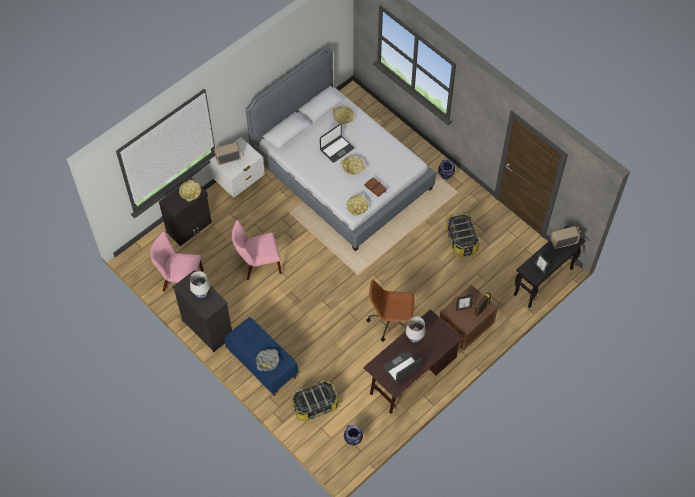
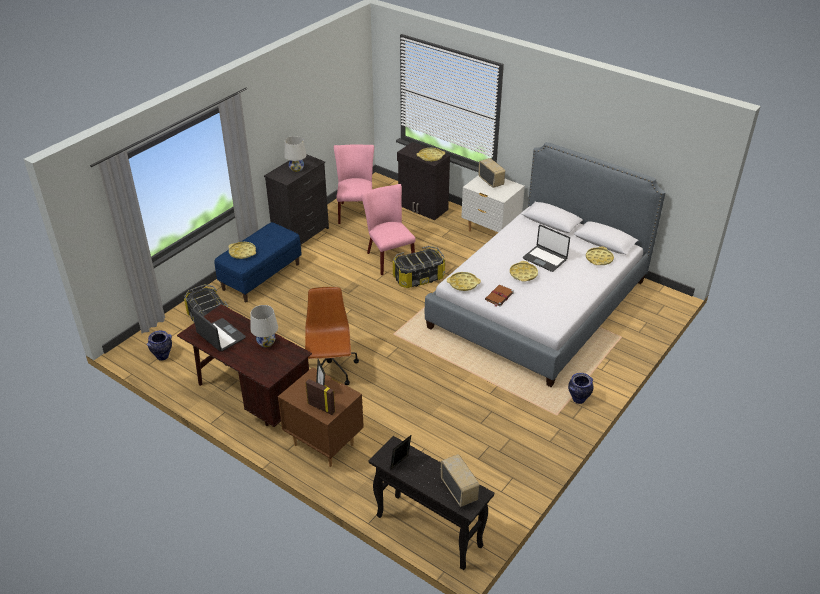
camera: 80 degrees right, 20 degrees down
grey tray [256,349,279,371] -> yellow tray [228,242,256,259]
storage box [446,212,480,257] -> storage box moved to [393,246,445,288]

